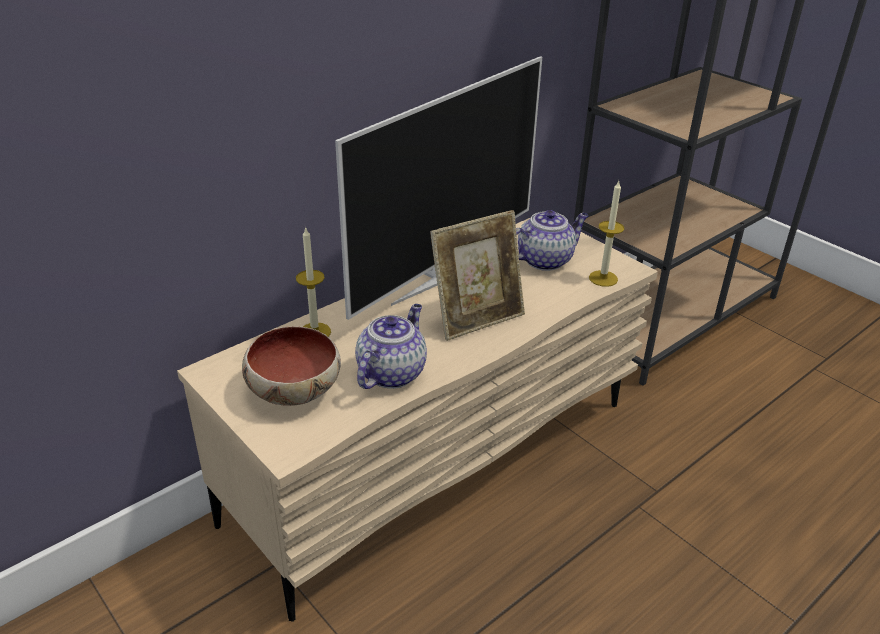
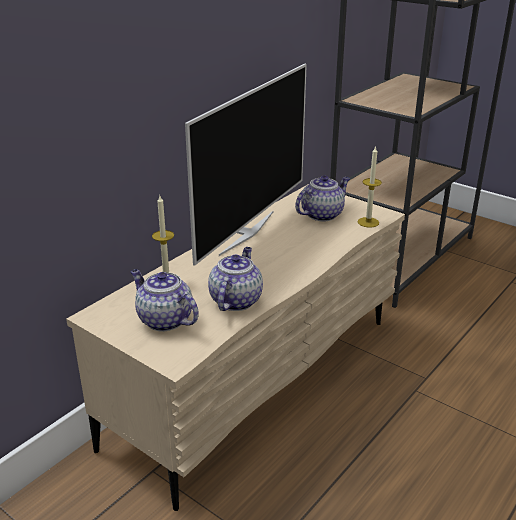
camera: 10 degrees left, 5 degrees down
bowl [242,326,341,406] -> teapot [130,269,199,332]
picture frame [430,210,525,341] -> none

